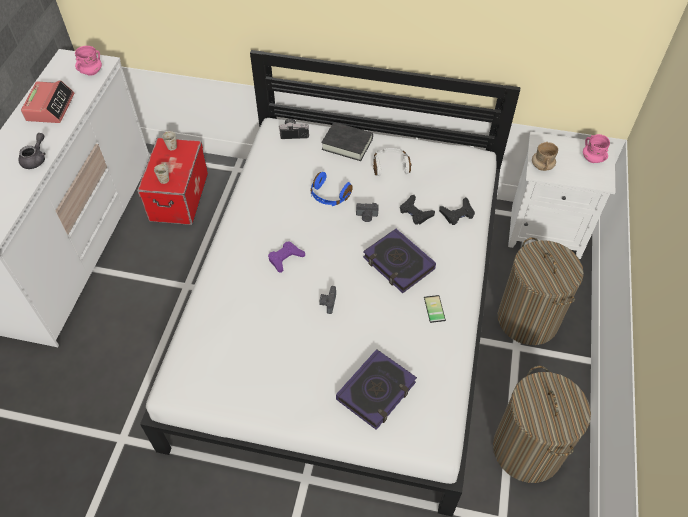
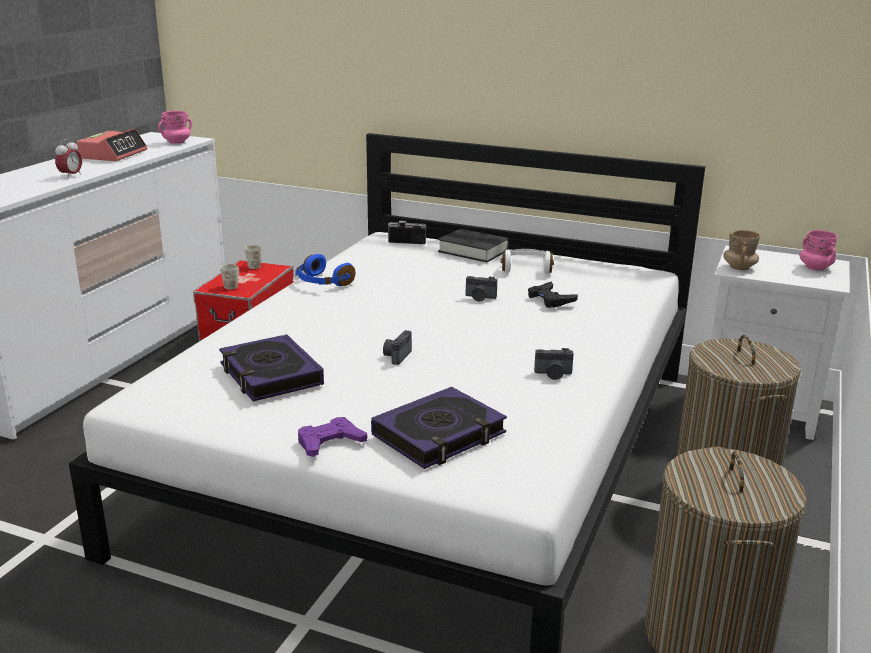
camera: 10 degrees right, 30 degrees down
grey teapot [18,133,46,169] -> alarm clock [55,139,82,179]
purple game controller [268,241,305,273] -> purple game controller moved to [298,417,367,457]
blue headphones [311,172,353,206] -> blue headphones moved to [295,254,355,286]
book [363,229,436,293] -> book moved to [219,334,324,401]
phone [424,295,446,323] -> camera [534,348,574,380]
black game controller [439,197,475,225] -> none

